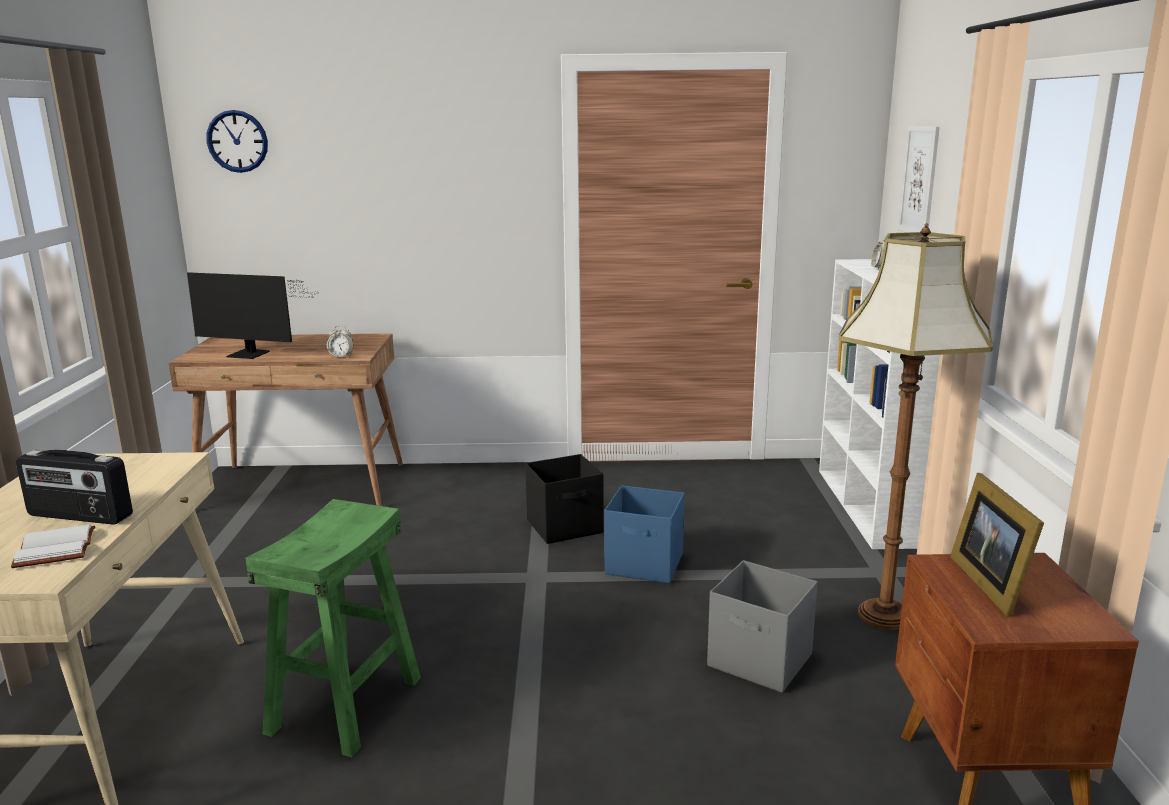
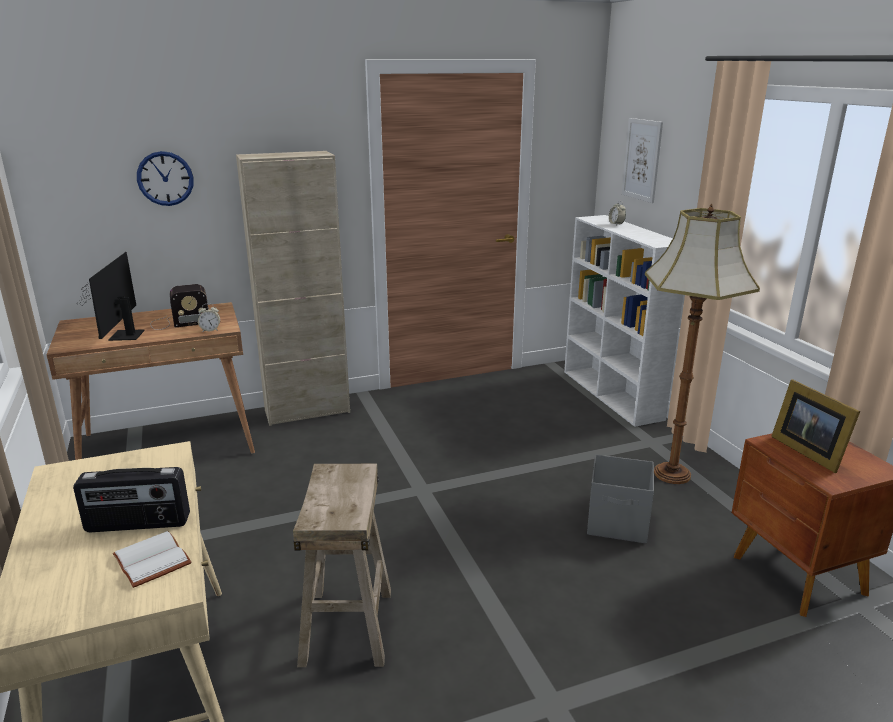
camera: 20 degrees left, 5 degrees up
monitor [187,272,319,359] -> monitor turned 90 degrees clockwise [78,252,145,341]
wall clock [206,110,268,173] -> wall clock moved to [137,151,194,206]
green stool [245,499,421,757] -> beige stool [293,464,391,667]
black storage box [525,454,604,544] -> none
blue storage box [604,485,684,583] -> none
none -> radio [150,284,208,330]
none -> beige cabinet [236,151,350,426]

